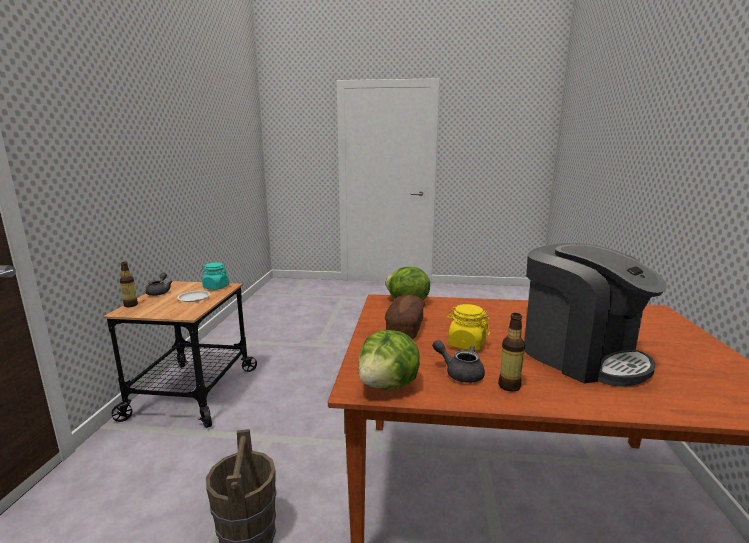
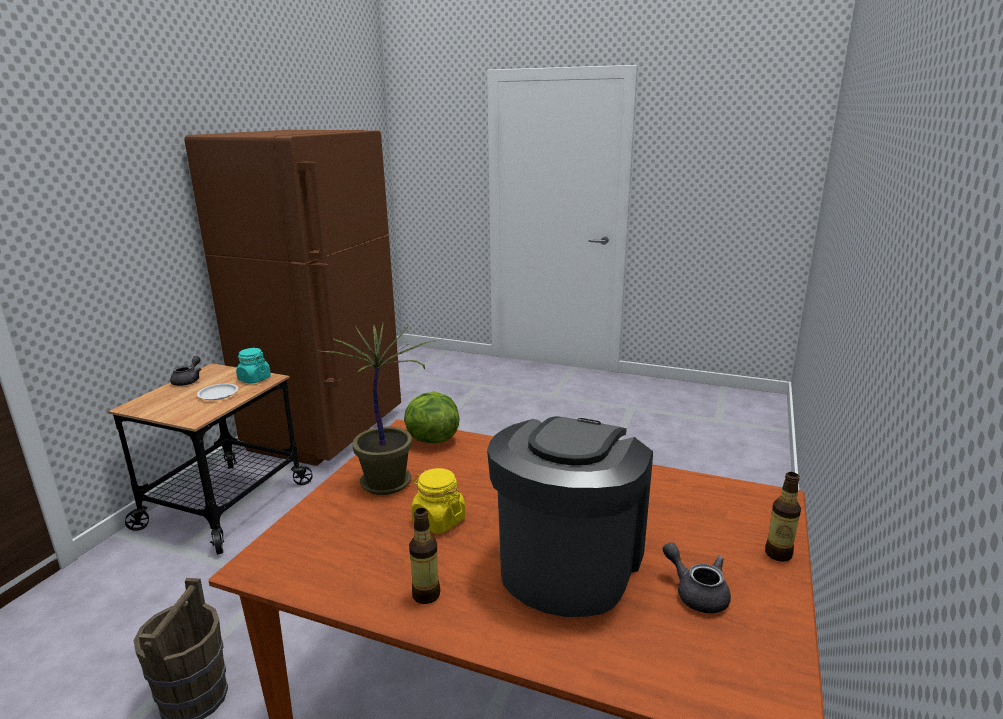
camera: 15 degrees right, 5 degrees up
bottle [120,262,138,307] -> bottle moved to [765,472,801,562]
lettuce [358,330,420,390] -> none
bread [385,295,425,339] -> potted plant [318,323,434,495]
grey teapot [432,340,485,383] -> grey teapot moved to [663,542,731,614]
coffee machine [524,243,667,386] -> coffee machine turned 135 degrees counterclockwise [487,416,653,617]
none -> brown fridge [185,130,401,466]

